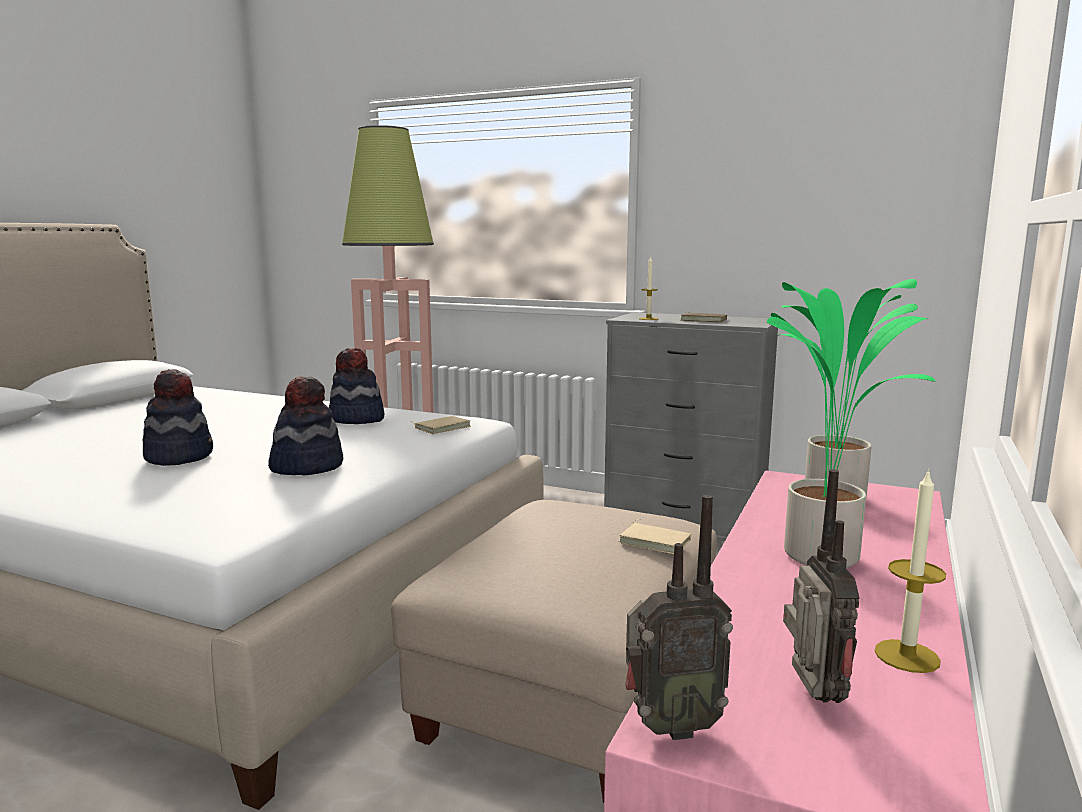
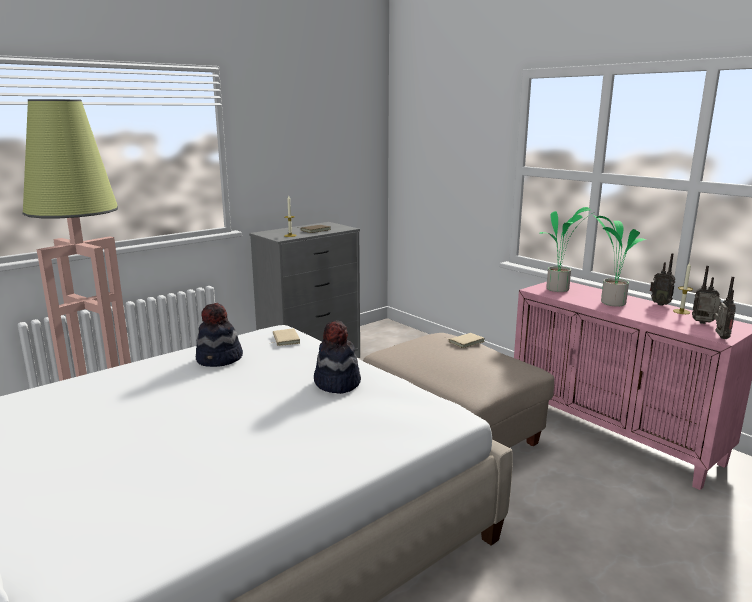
camera: 65 degrees left, 5 degrees up
hat [143,369,213,466] -> none
none -> radio [650,253,675,306]

